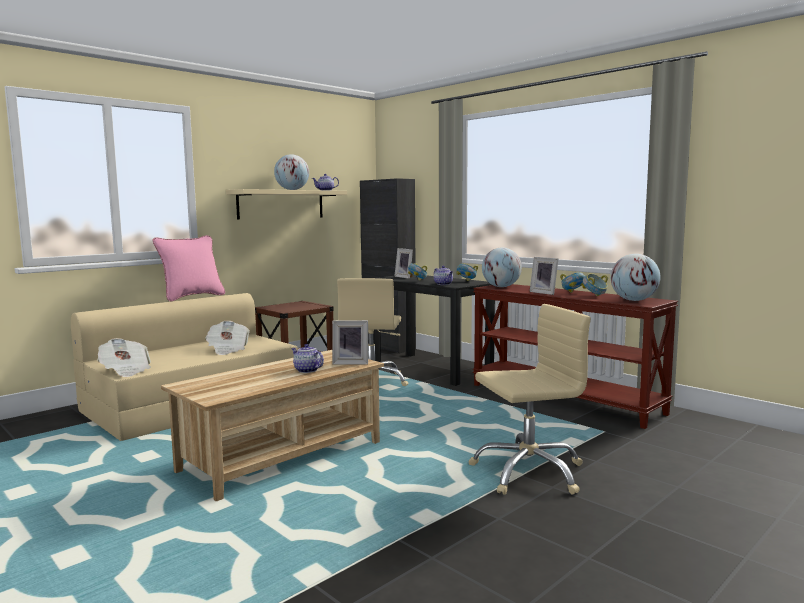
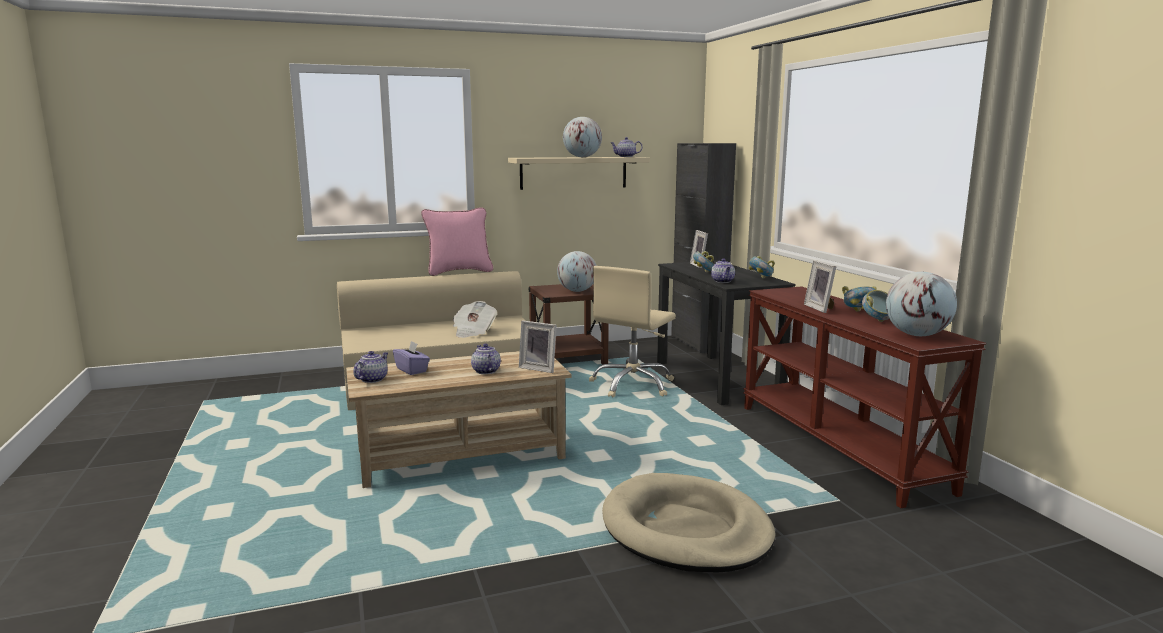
camera: 25 degrees right, 5 degrees up
newspaper [98,338,151,377] -> none
beige office chair [469,304,591,495] -> beige dog bed [602,473,775,573]
globe [482,248,522,287] -> globe moved to [557,251,597,292]
none -> teapot [353,351,388,383]
none -> purple tissue box [393,341,430,375]

